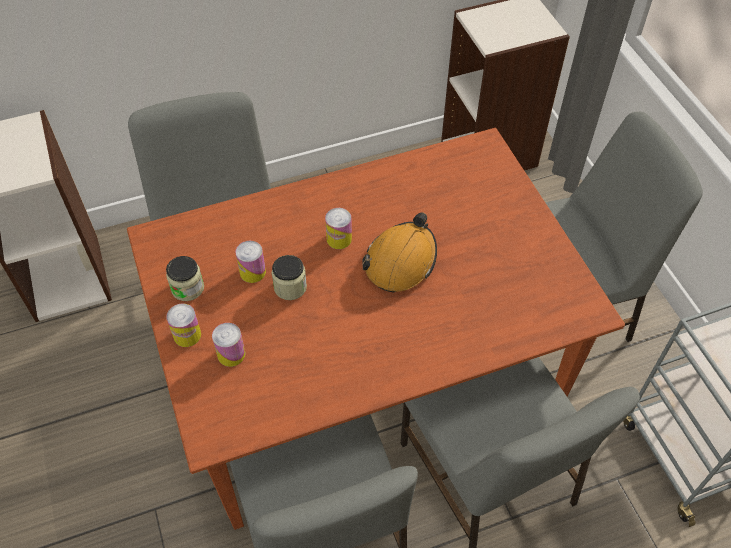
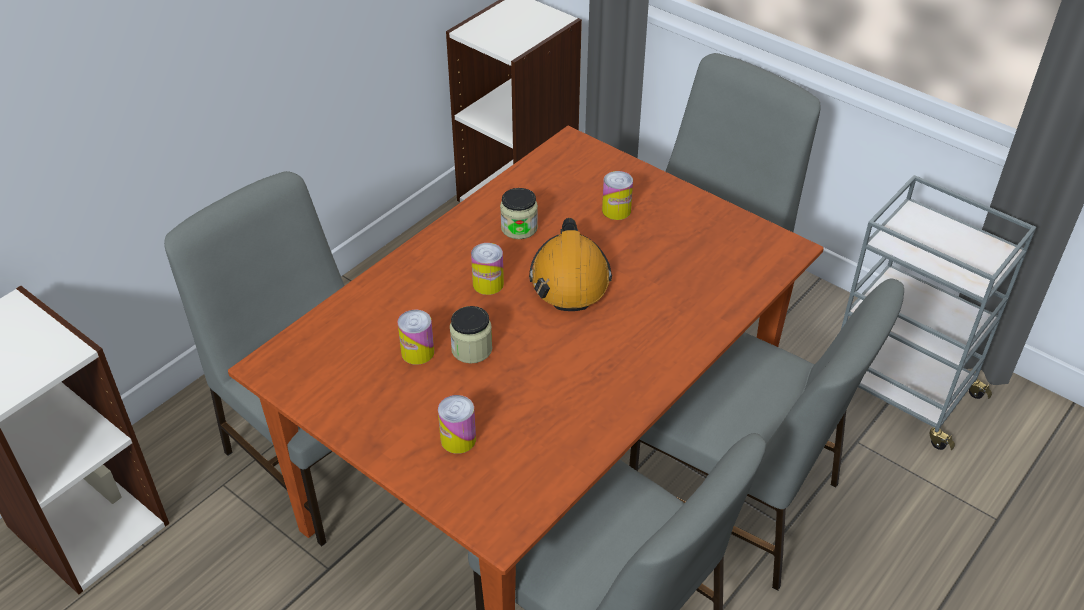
camera: 30 degrees left, 10 degrees down
jar [166,256,204,301] -> jar moved to [500,188,538,239]
can [166,303,201,347] -> can moved to [602,171,633,220]

